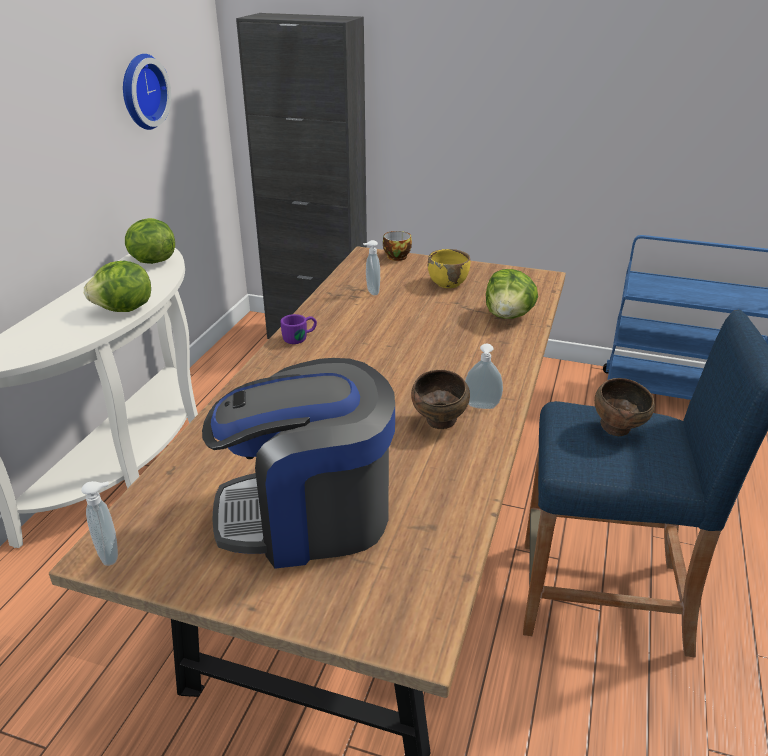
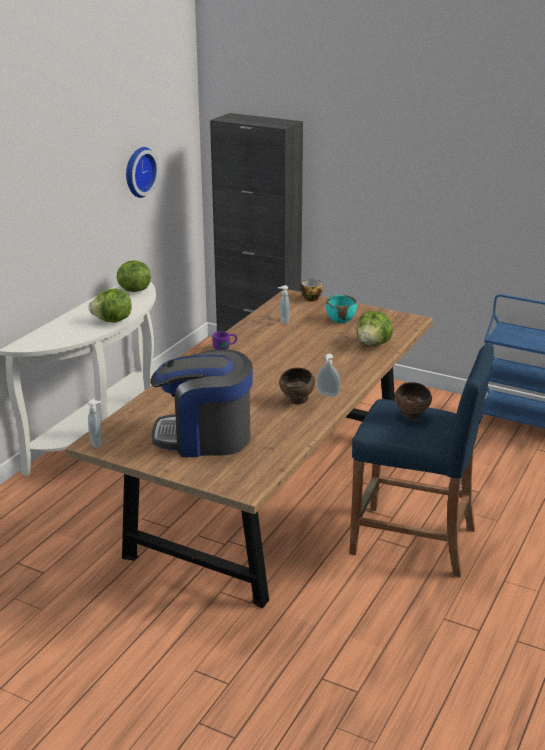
camera: 10 degrees right, 5 degrees down
yellow bowl [428,249,470,288] -> turquoise bowl [326,295,357,323]

